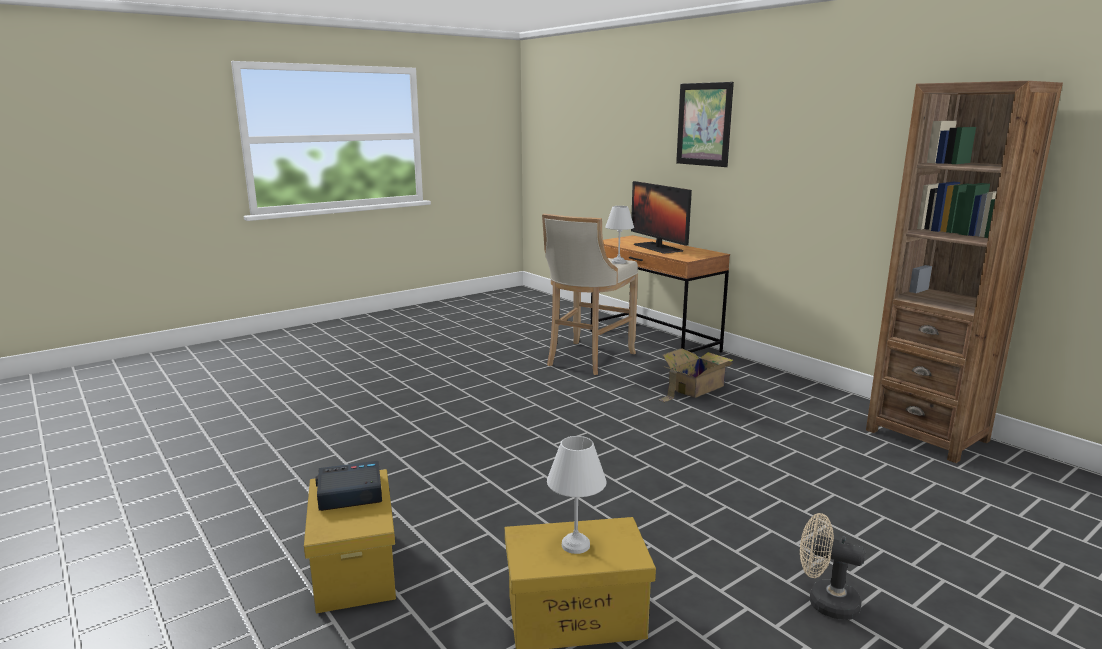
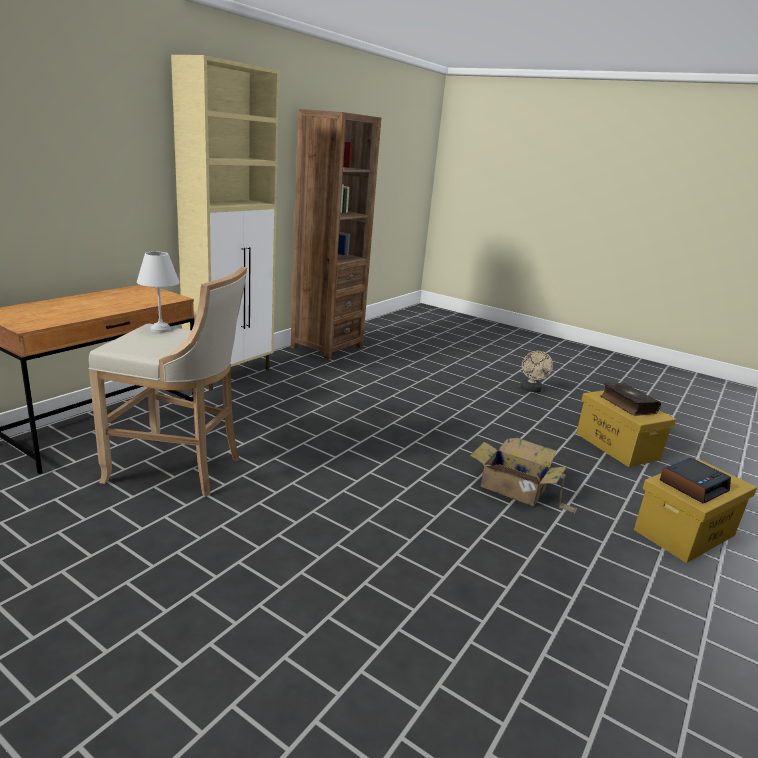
camera: 110 degrees left, 5 degrees up
alarm clock [315,461,382,511] -> alarm clock turned 90 degrees counterclockwise [660,458,731,504]
white table lamp [547,436,606,554] -> book [600,383,661,416]
monitor [631,181,692,254] -> none
cardboard box [658,348,733,402] -> cardboard box moved to [470,438,577,514]
picture [676,82,734,167] -> none
none -> beige cabinet [171,55,279,391]

